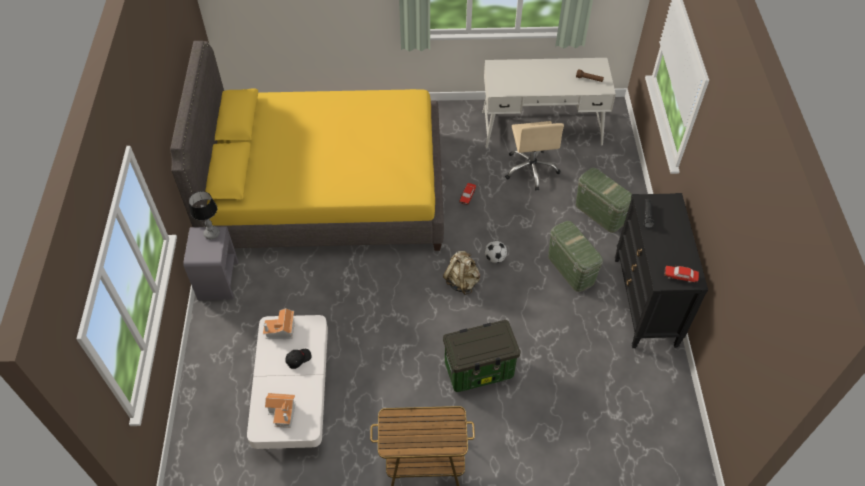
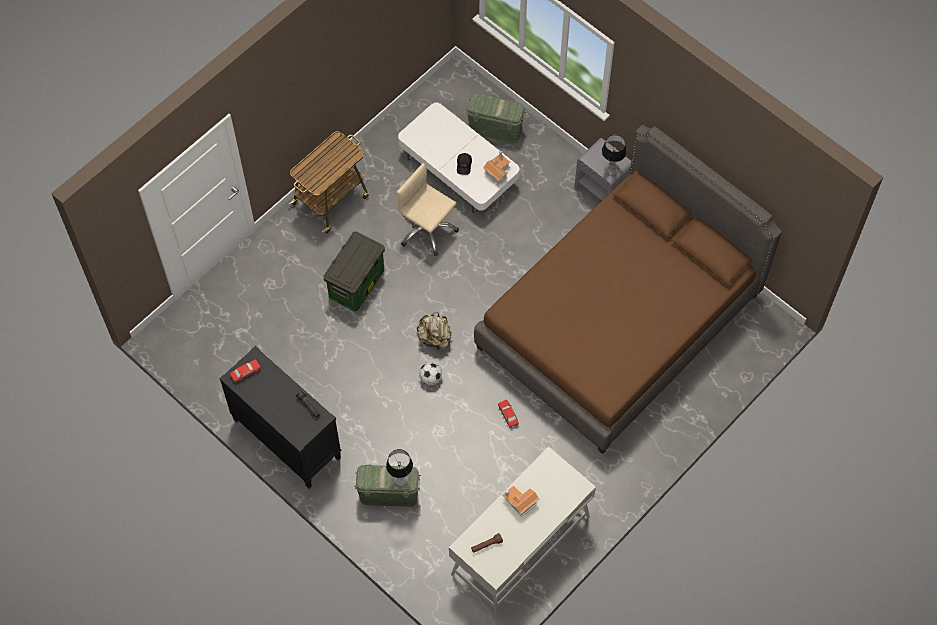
camera: 135 degrees right, 10 degrees up
yellow bed [170,41,444,251] -> brown bed [474,125,782,454]
toy house [265,393,296,428] -> toy house moved to [502,485,540,518]
beige office chair [505,121,564,191] -> beige office chair moved to [397,163,459,256]
green storage box [548,221,603,292] -> green storage box moved to [466,93,526,144]
none -> table lamp [386,449,413,487]

